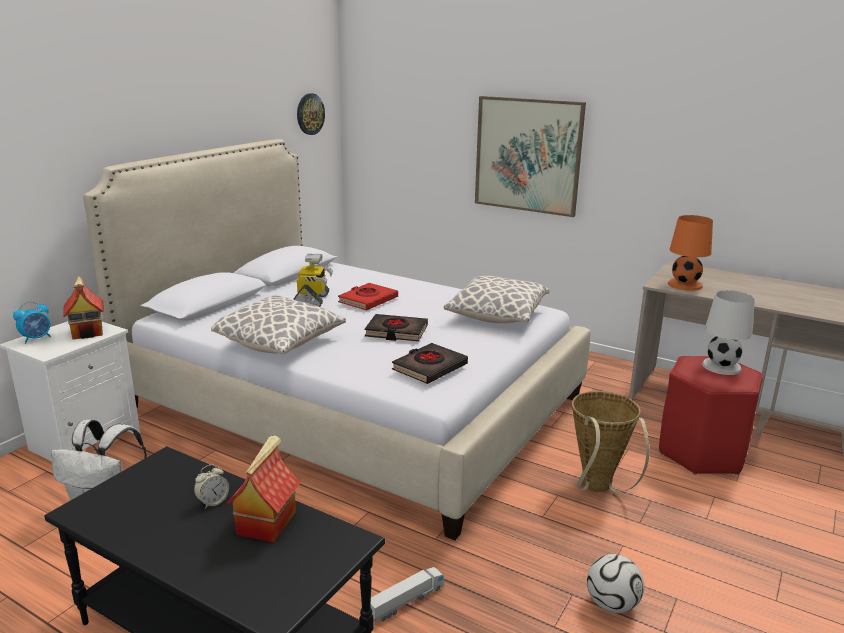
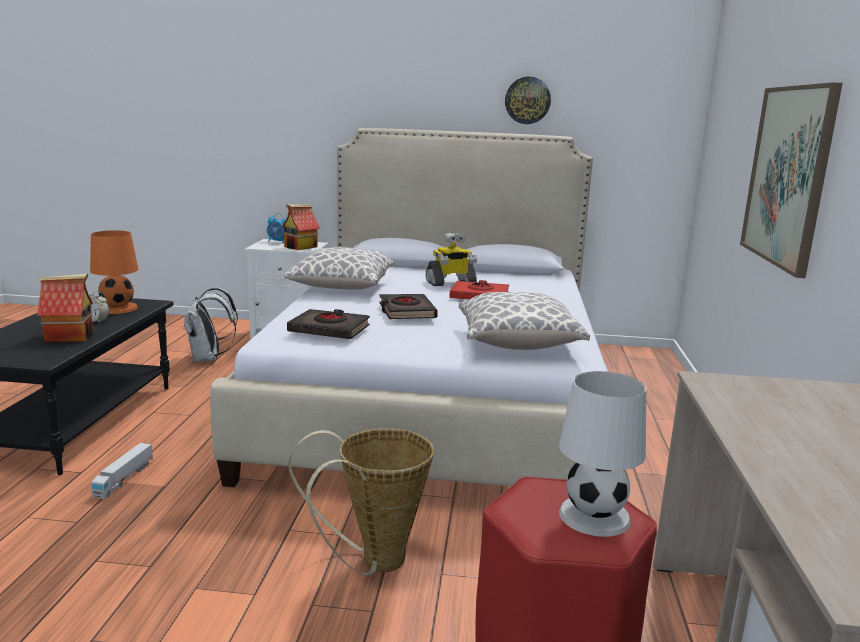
camera: 65 degrees right, 5 degrees down
wall clock [297,93,325,135] -> wall clock moved to [505,77,551,124]
toy truck [370,567,444,624] -> toy truck turned 75 degrees clockwise [91,443,153,499]
football [587,554,644,613] -> none
orange table lamp [668,215,713,291] -> orange table lamp moved to [90,230,138,314]

